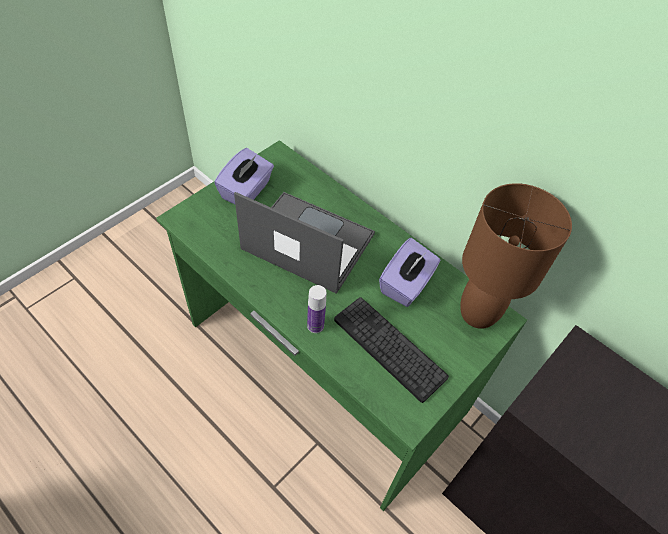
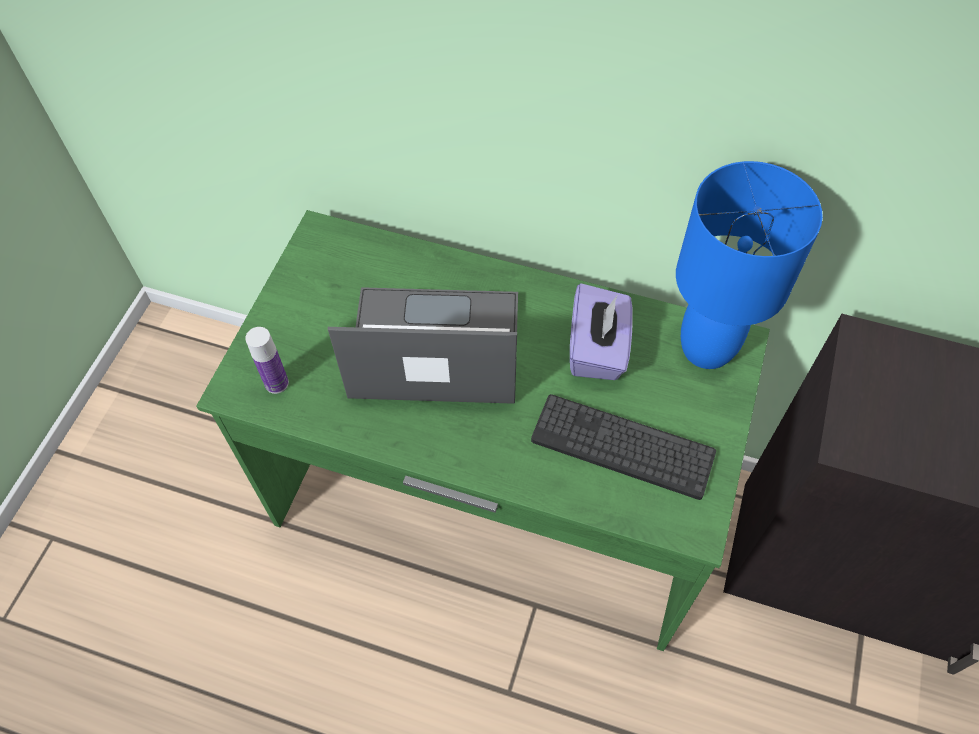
camera: 20 degrees left, 5 degrees up
purple tissue box [214,148,274,204] -> none
bottle [307,285,326,333] -> bottle moved to [245,327,289,394]
brown table lamp [460,183,572,329] -> blue table lamp [676,161,823,369]

